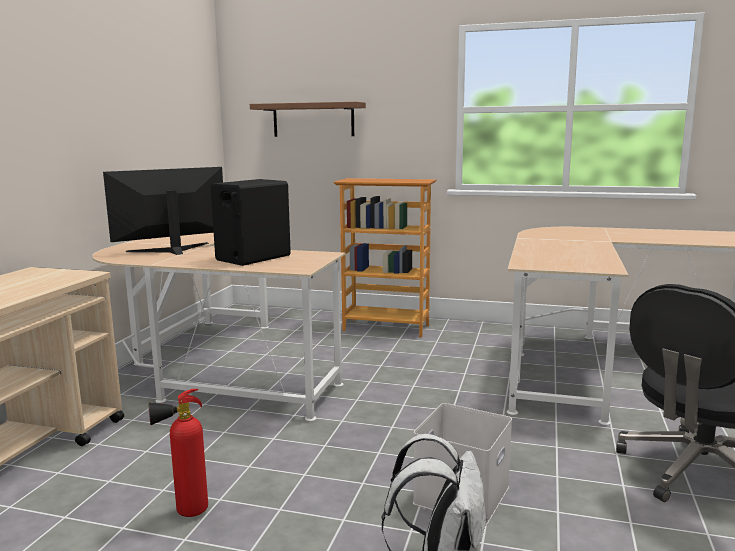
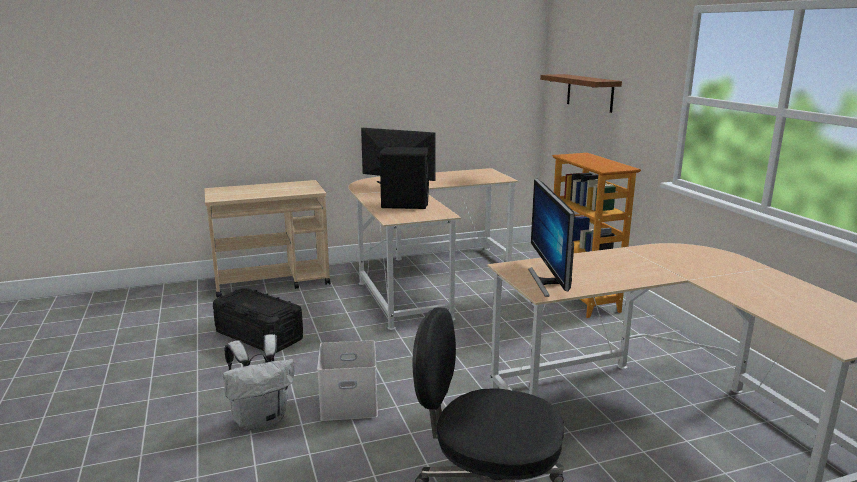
camera: 55 degrees right, 5 degrees up
fire extinguisher [148,389,208,517] -> black storage box [213,288,303,353]
none -> monitor [528,179,575,297]

